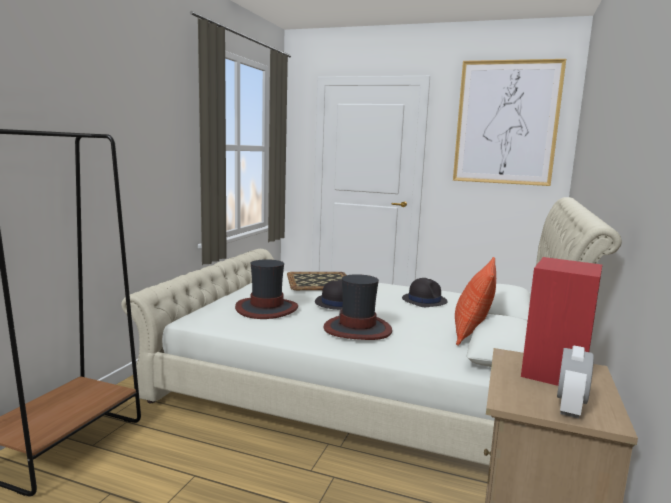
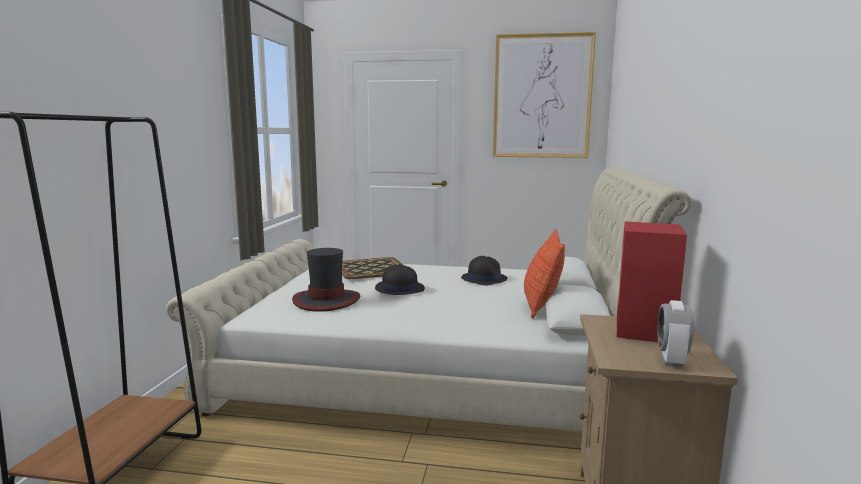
camera: 10 degrees left, 0 degrees up
hat [323,274,392,340] -> none

